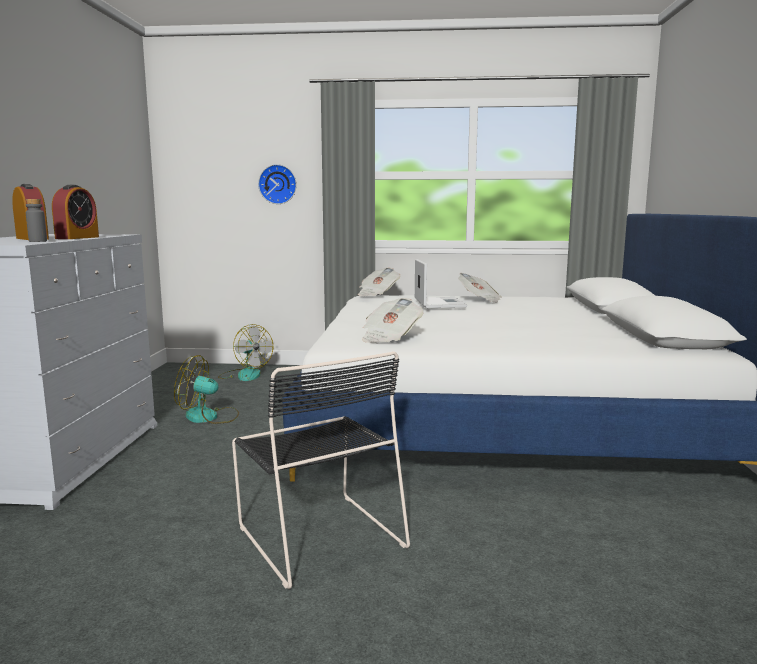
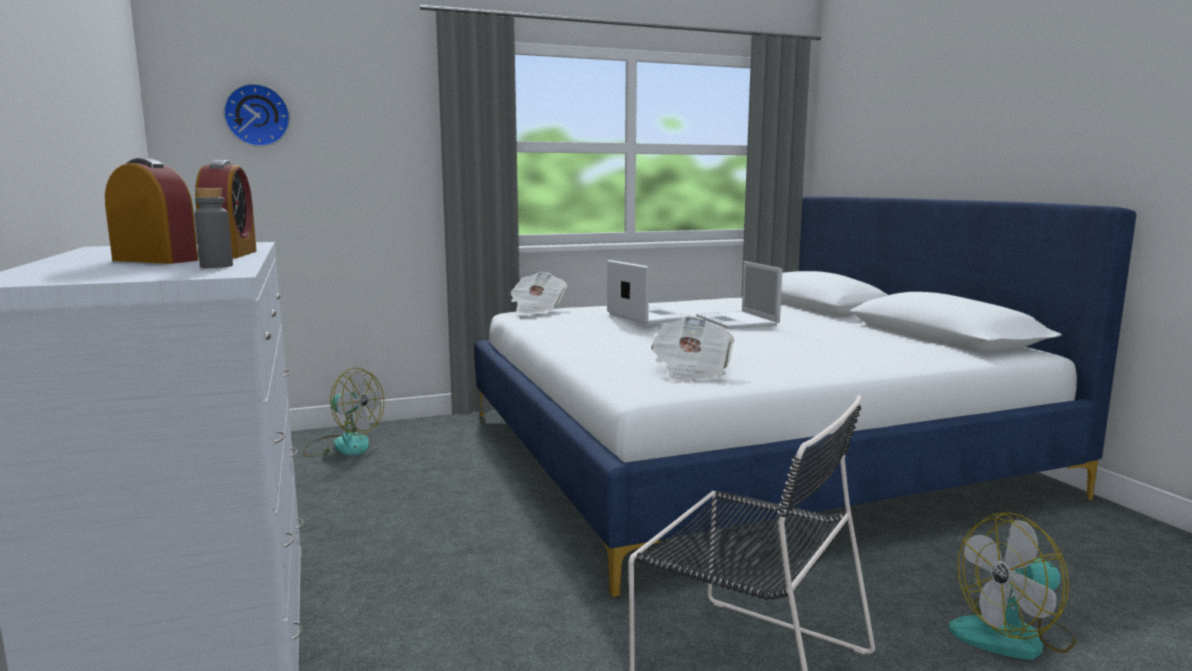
camera: 25 degrees left, 0 degrees up
fan [174,355,239,424] -> fan moved to [948,512,1076,659]
wall clock [258,164,297,204] -> wall clock moved to [223,83,290,147]
newspaper [458,273,502,303] -> none
none -> laptop [696,261,783,329]

